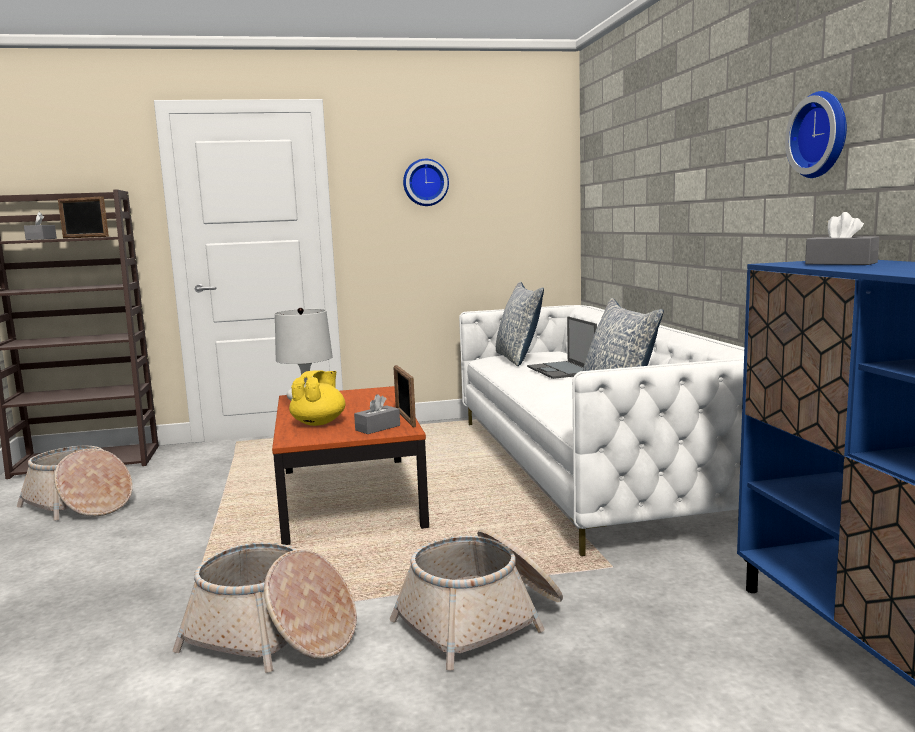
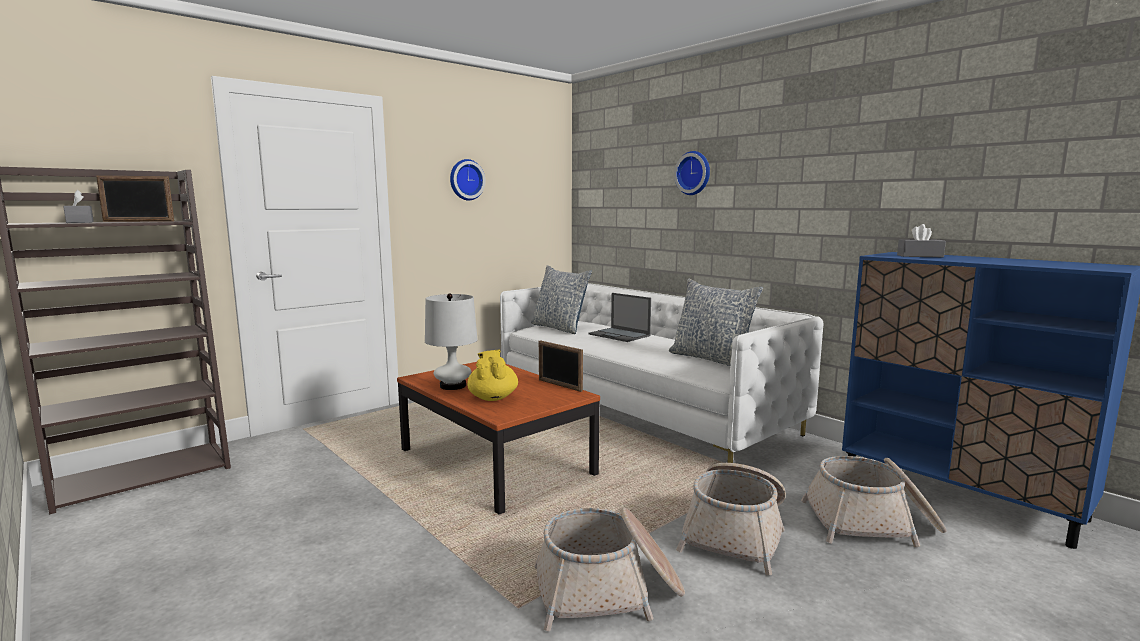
camera: 30 degrees left, 0 degrees up
basket [17,446,133,521] -> basket moved to [801,456,947,547]
grey tissue box [354,394,400,434] -> none
wall clock [785,91,847,178] -> wall clock moved to [674,151,710,195]

